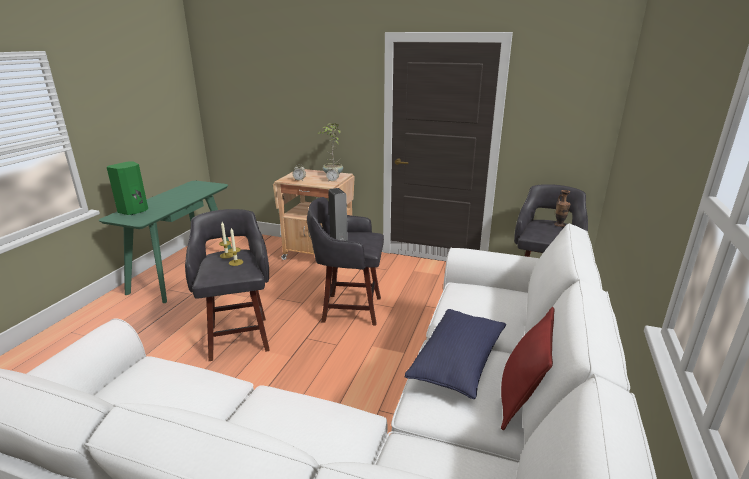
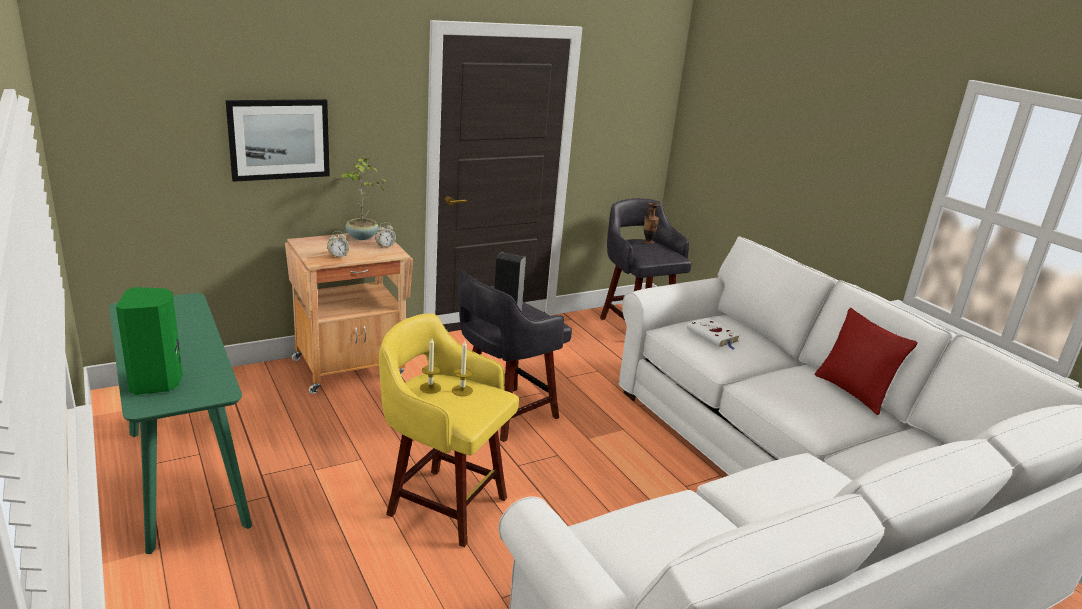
camera: 50 degrees left, 0 degrees up
grey stool [185,209,270,361] -> yellow stool [379,314,519,547]
blue pillow [405,309,506,399] -> none
none -> picture [226,99,330,182]
none -> white book [687,318,740,349]

